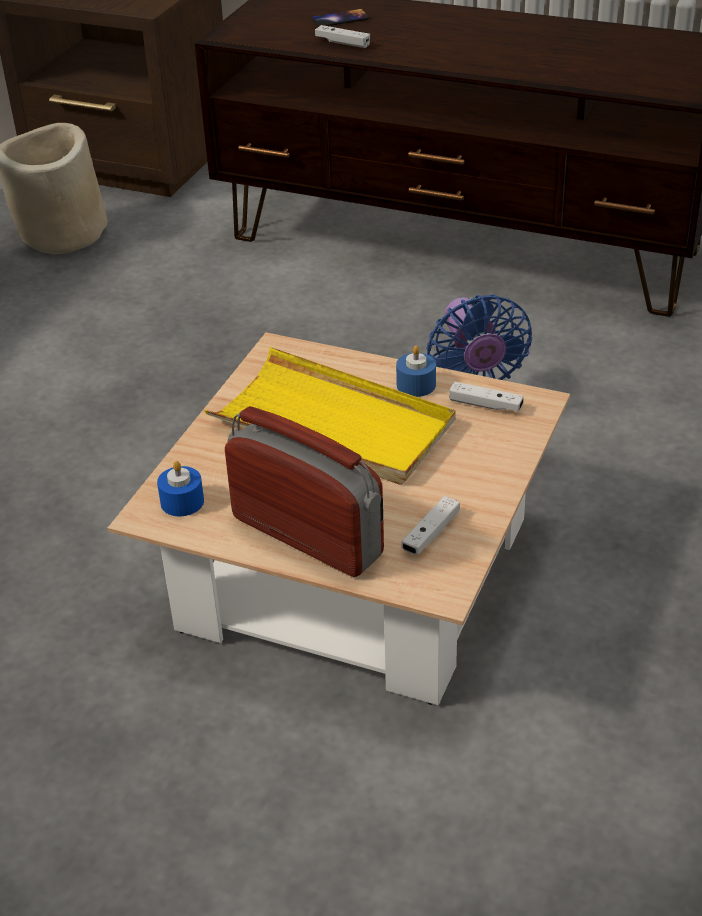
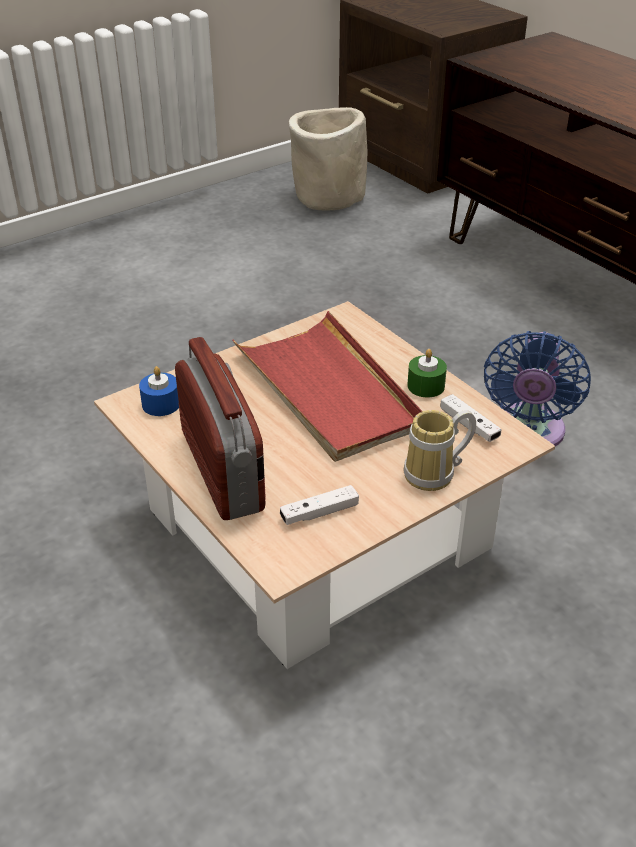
camera: 30 degrees right, 0 degrees up
yellow tray [204,347,455,485] -> red tray [233,311,422,462]
phone [311,9,370,27] -> none
white game controller [315,25,370,48] -> none
blue candle [396,346,436,397] -> green candle [407,349,447,398]
none -> mug [404,410,476,491]

